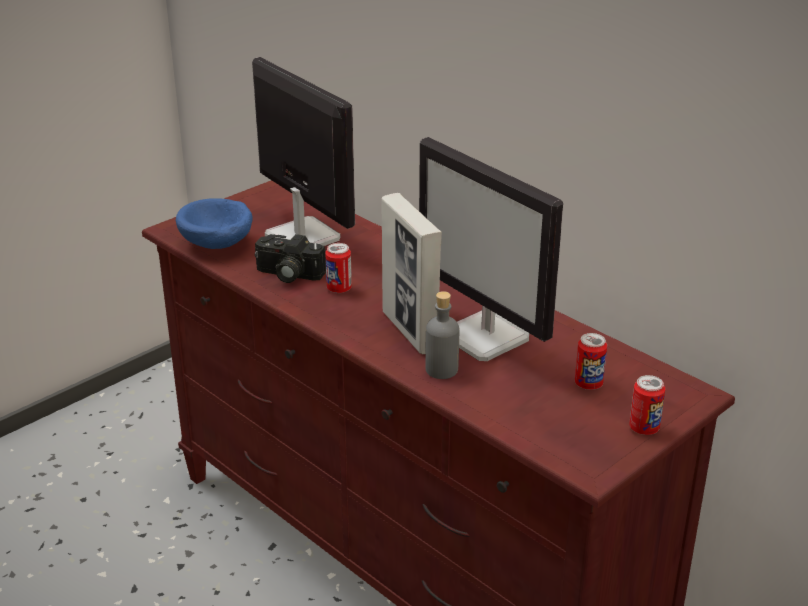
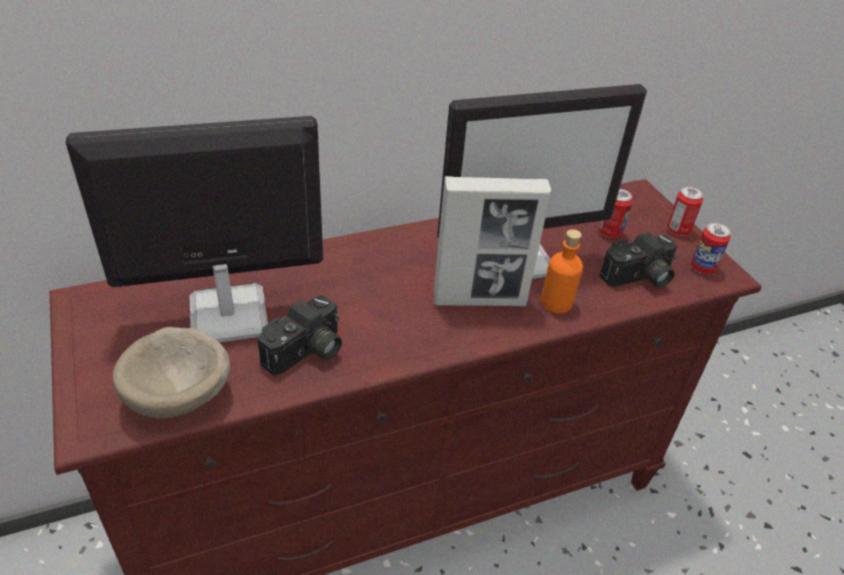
camera: 70 degrees left, 10 degrees up
blue bowl [176,198,253,249] -> beige bowl [113,327,231,418]
can [325,243,352,293] -> can moved to [691,223,731,274]
grey bottle [425,291,459,379] -> orange bottle [541,229,583,314]
none -> camera [600,232,678,288]

